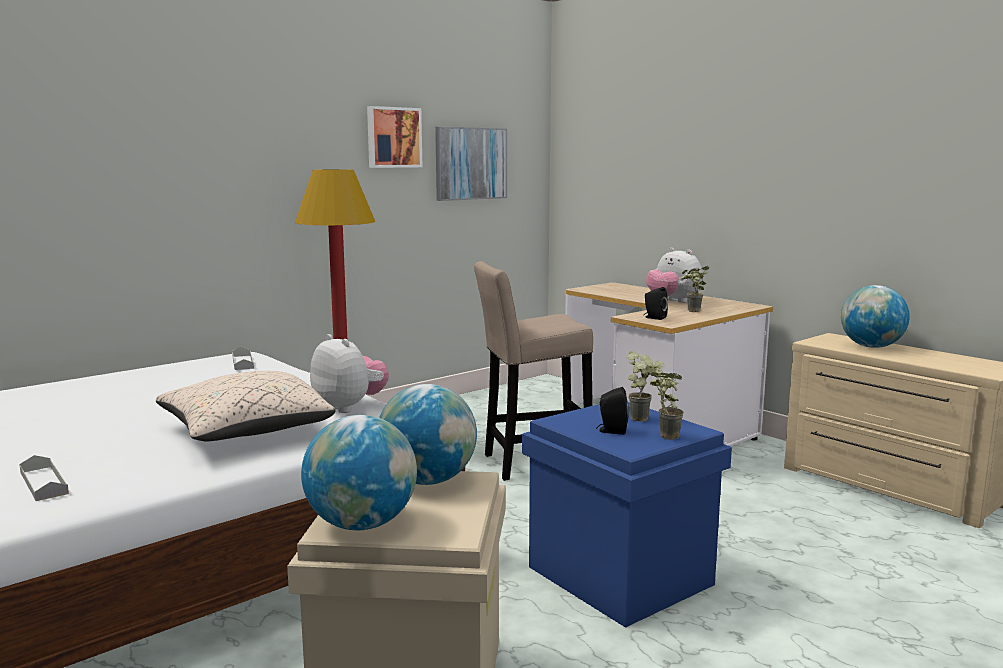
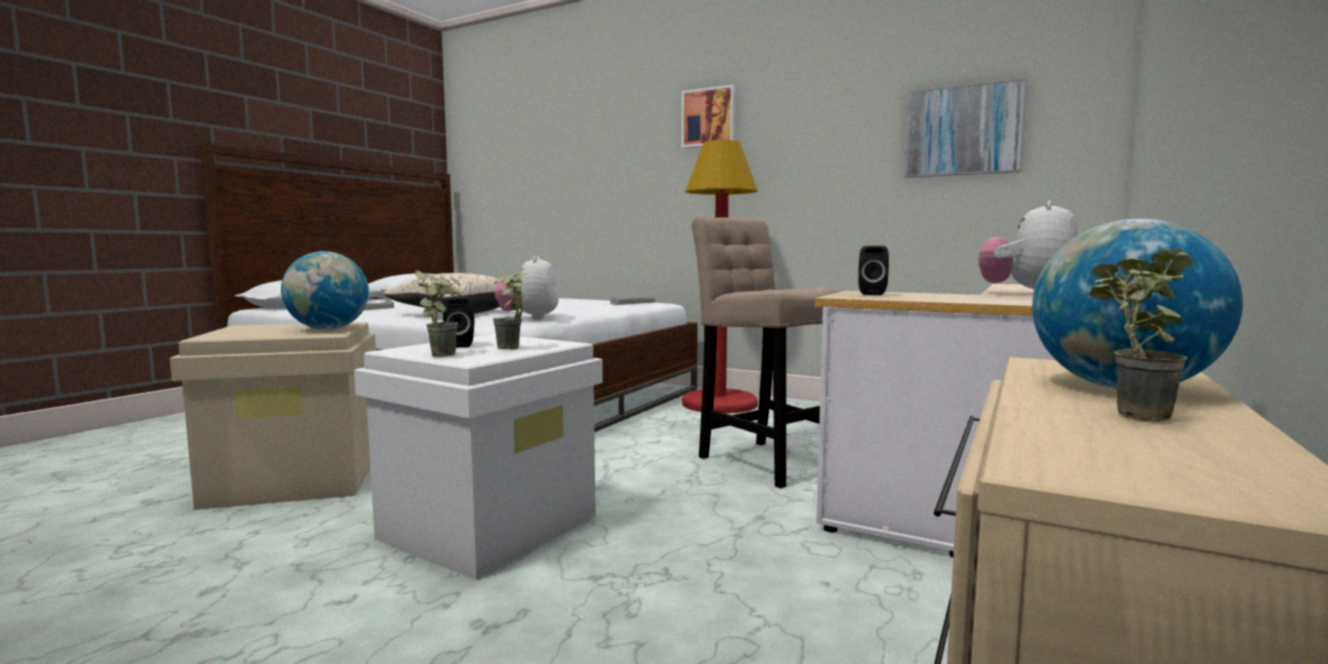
camera: 70 degrees right, 5 degrees down
globe [301,415,417,530] -> none
plush toy [310,334,389,413] -> plush toy turned 150 degrees clockwise [495,256,559,320]
picture [367,106,422,168] -> picture moved to [681,84,736,148]
blue storage box [522,402,732,628] -> white storage box [354,334,603,580]
potted plant [681,266,709,312] -> potted plant moved to [1089,248,1193,422]

